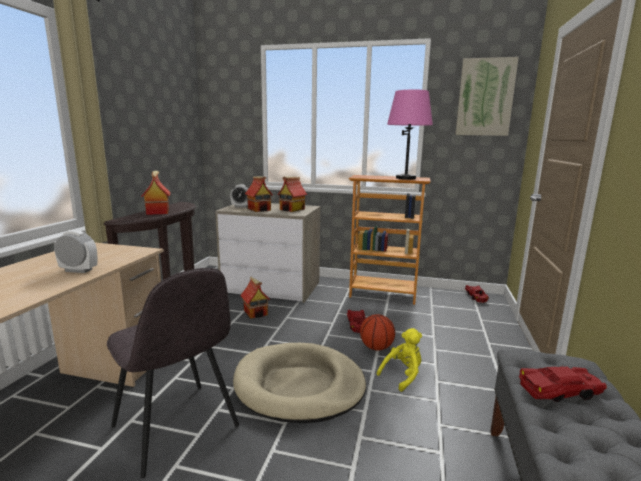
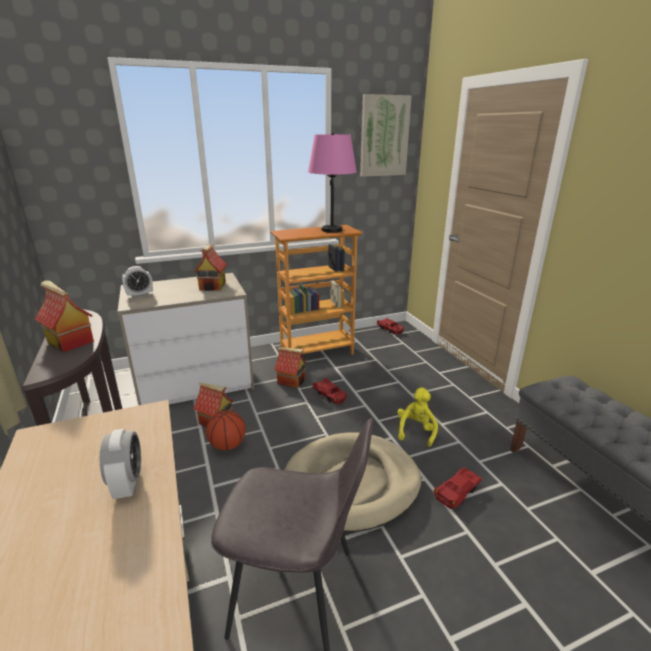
camera: 35 degrees left, 10 degrees up
alarm clock [54,230,98,273] -> alarm clock turned 105 degrees clockwise [100,429,141,499]
toy house [245,176,273,212] -> toy house moved to [274,347,306,388]
basketball [360,314,395,351] -> basketball moved to [206,410,246,451]
red toy car [519,365,607,402] -> red toy car moved to [433,467,482,509]

